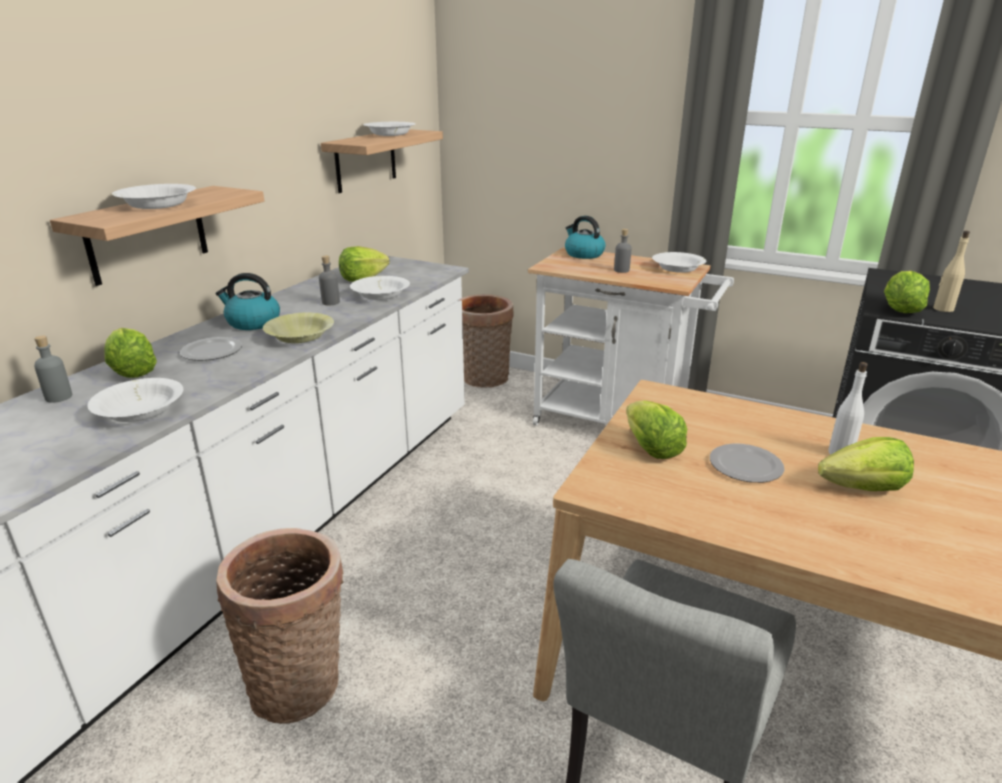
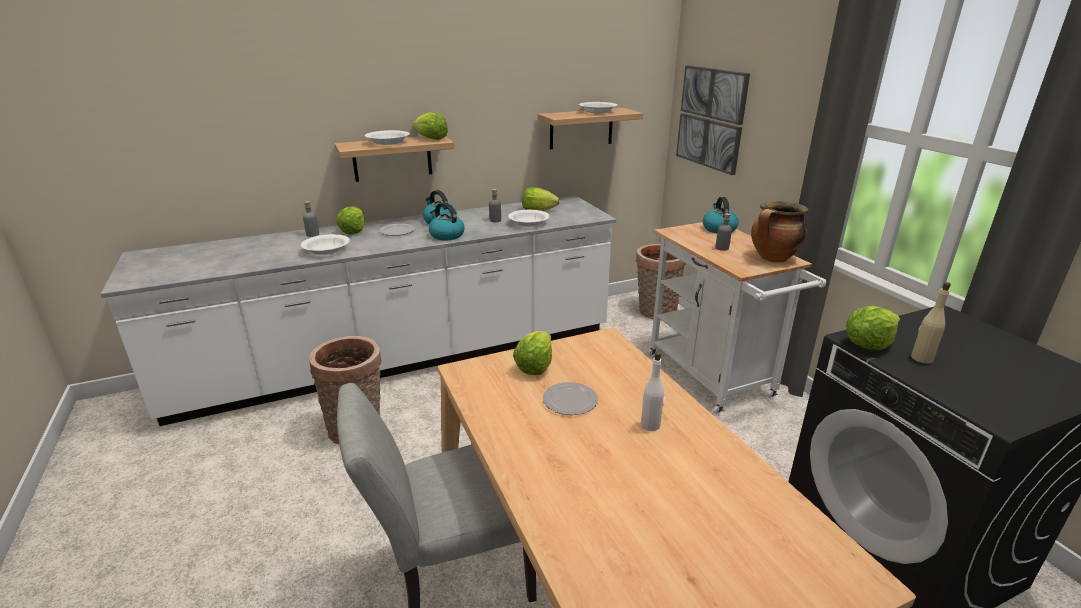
camera: 40 degrees right, 0 degrees up
yellow bowl [263,313,334,343] -> kettle [429,202,465,241]
white bowl [652,252,706,273] -> cooking pot [751,201,808,263]
lettuce [818,437,914,491] -> lettuce moved to [413,112,448,140]
none -> picture [676,65,750,175]

